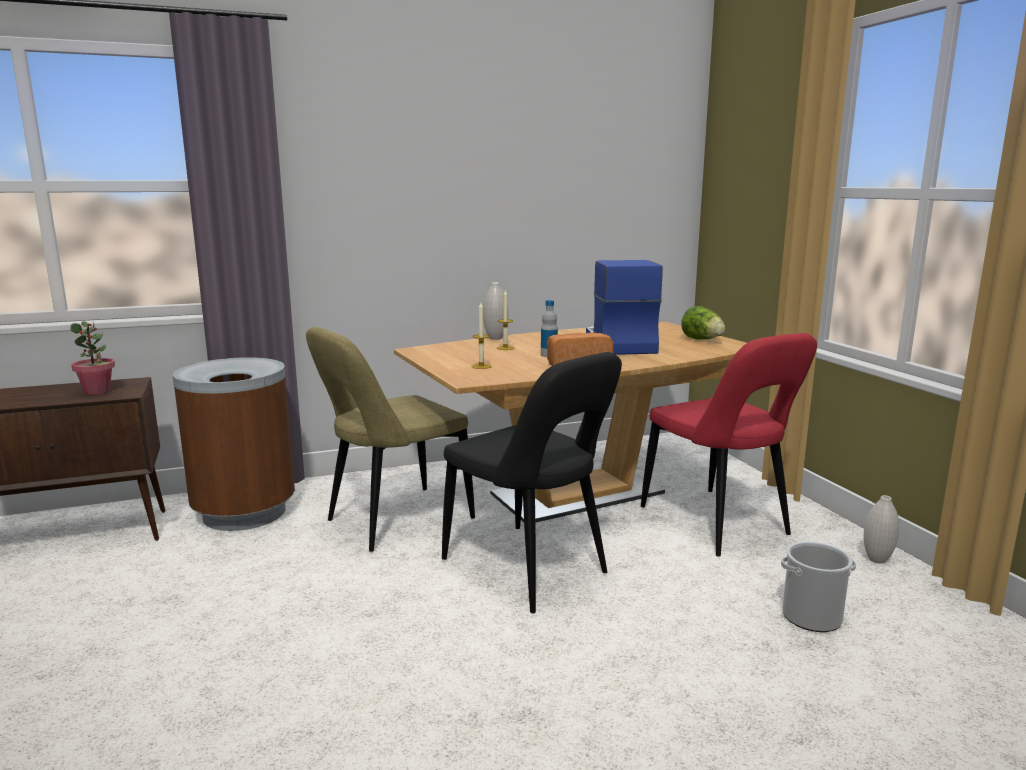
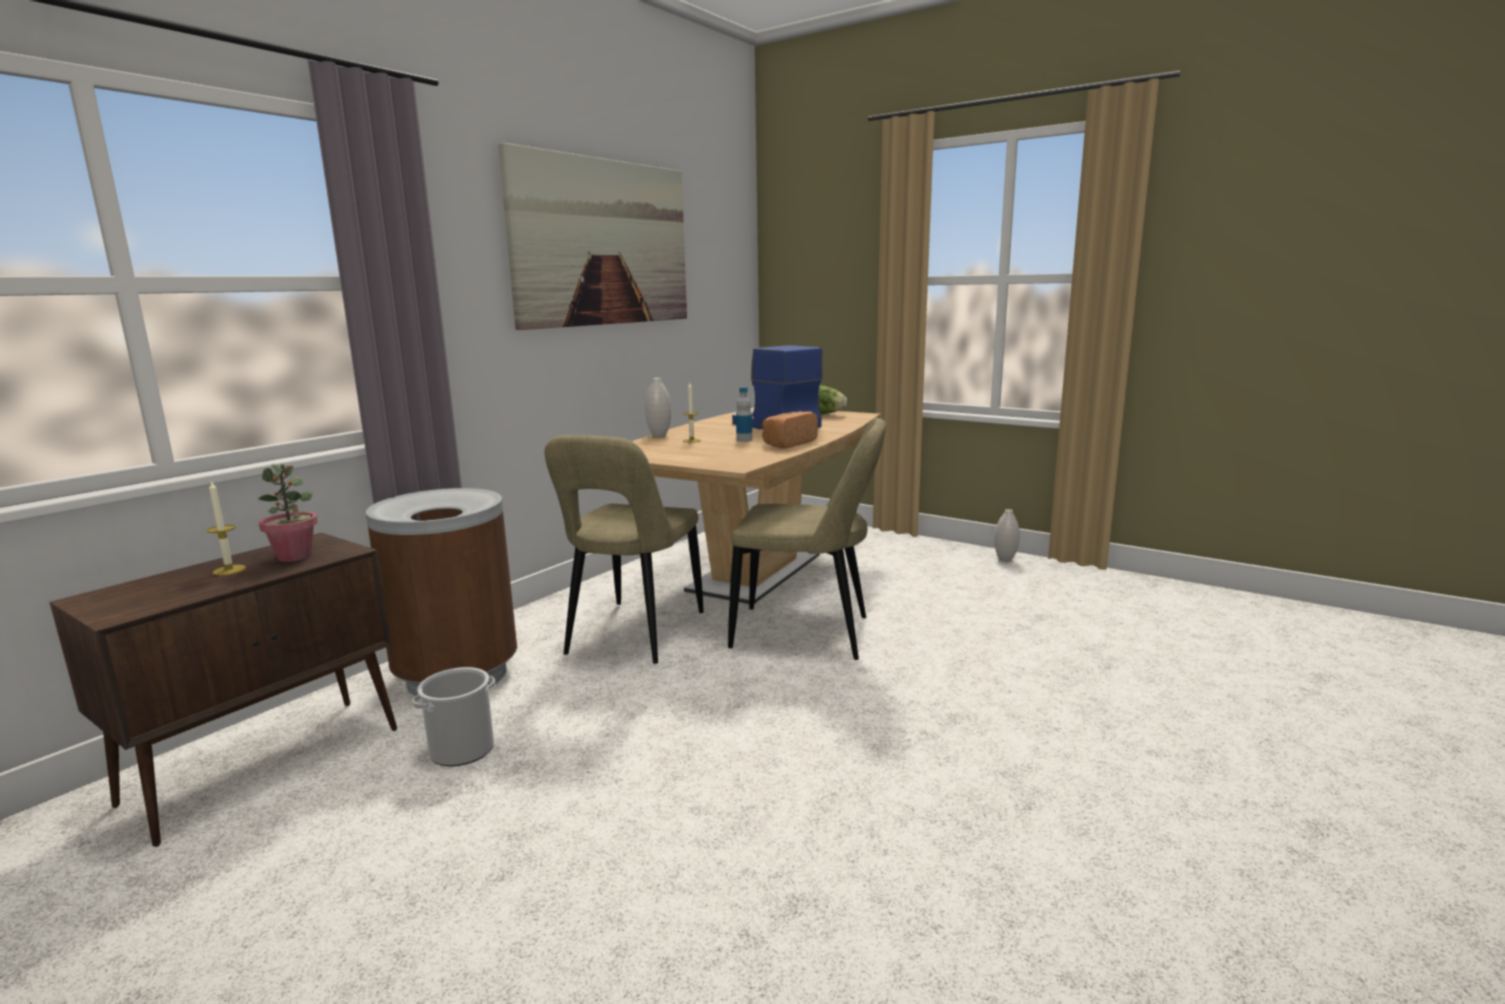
camera: 35 degrees left, 0 degrees up
black chair [442,352,622,613] -> beige chair [728,418,886,660]
candle [472,302,491,369] -> candle moved to [206,481,246,575]
red chair [641,333,817,557] -> none
bucket [781,541,856,632] -> bucket moved to [412,667,496,766]
none -> picture [498,143,687,330]

